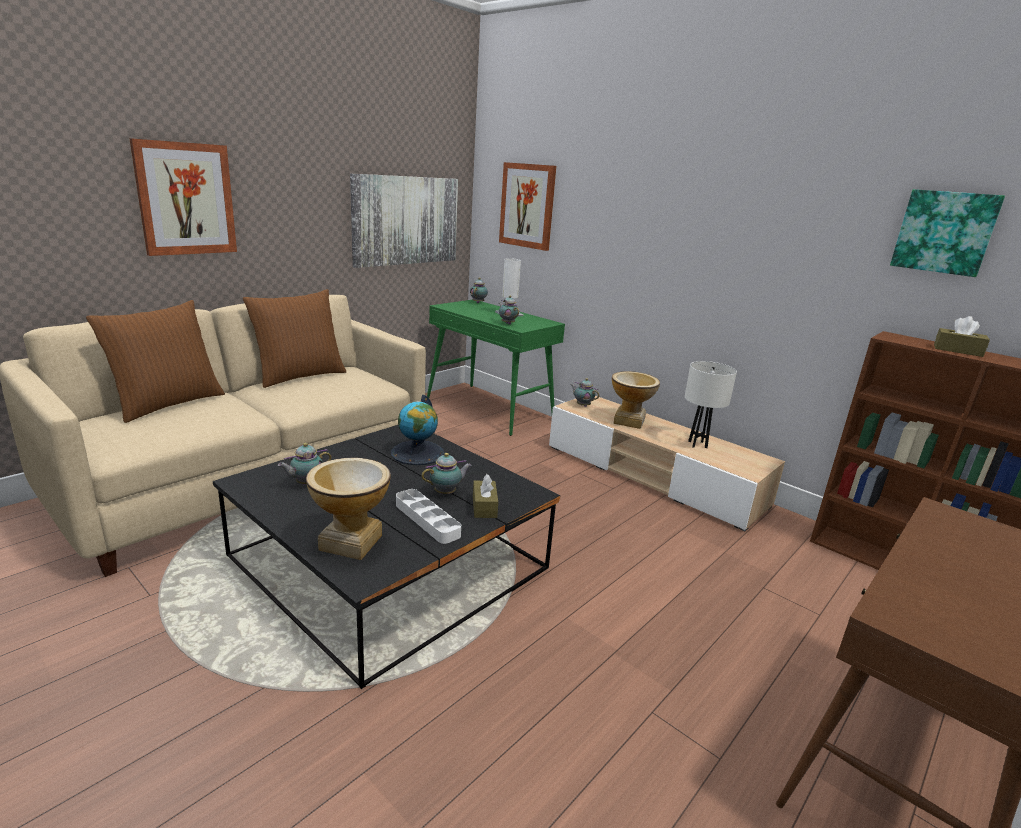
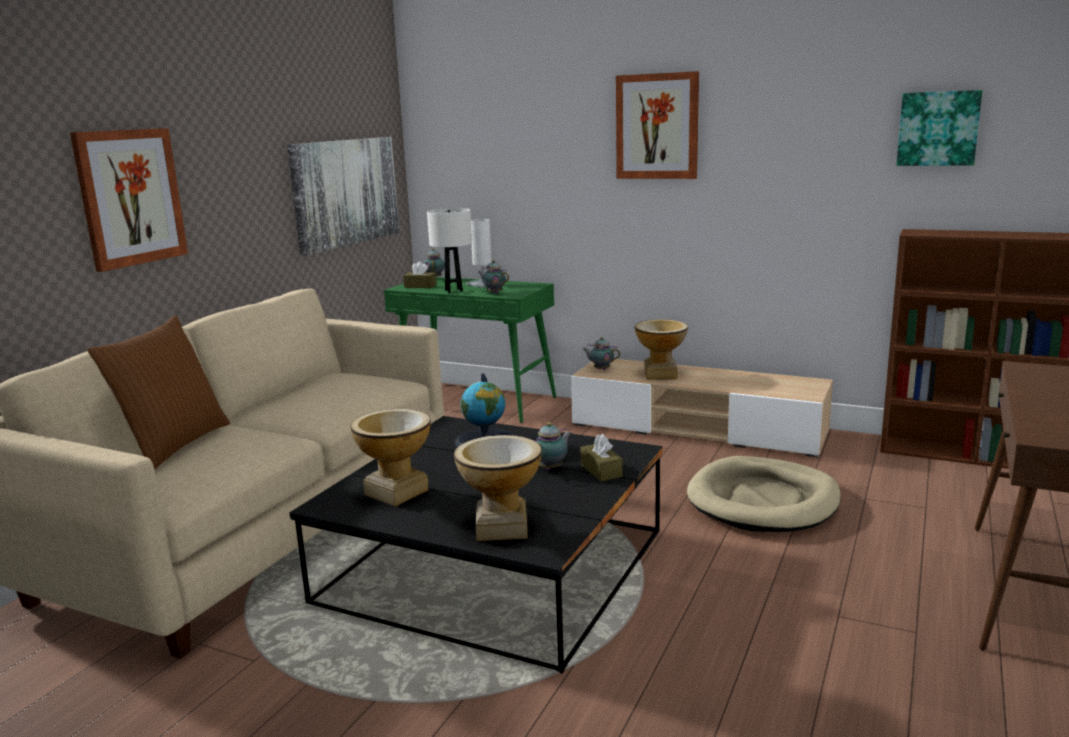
camera: 15 degrees left, 5 degrees down
brown pillow [243,289,347,388] -> none
teapot [278,443,332,485] -> vase [350,409,431,506]
white tray [396,489,461,544] -> none
picture [499,162,556,251] -> picture moved to [616,71,699,179]
white table lamp [685,361,737,448] -> white table lamp moved to [427,208,472,293]
brown tissue box [934,316,990,357] -> brown tissue box moved to [403,261,437,288]
none -> beige dog bed [687,456,841,532]

